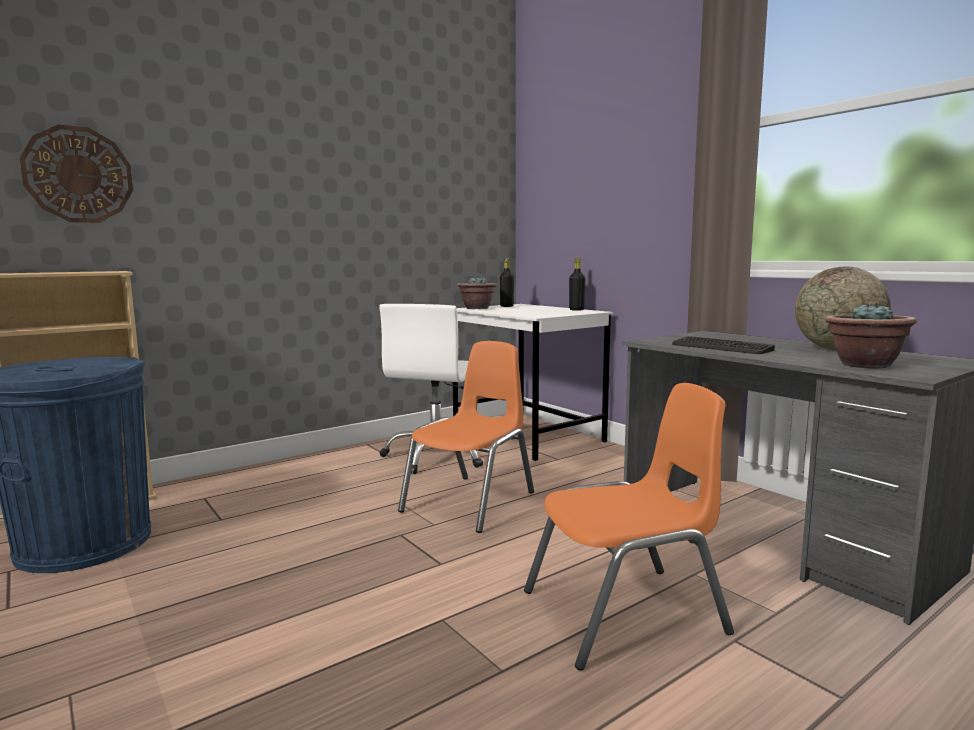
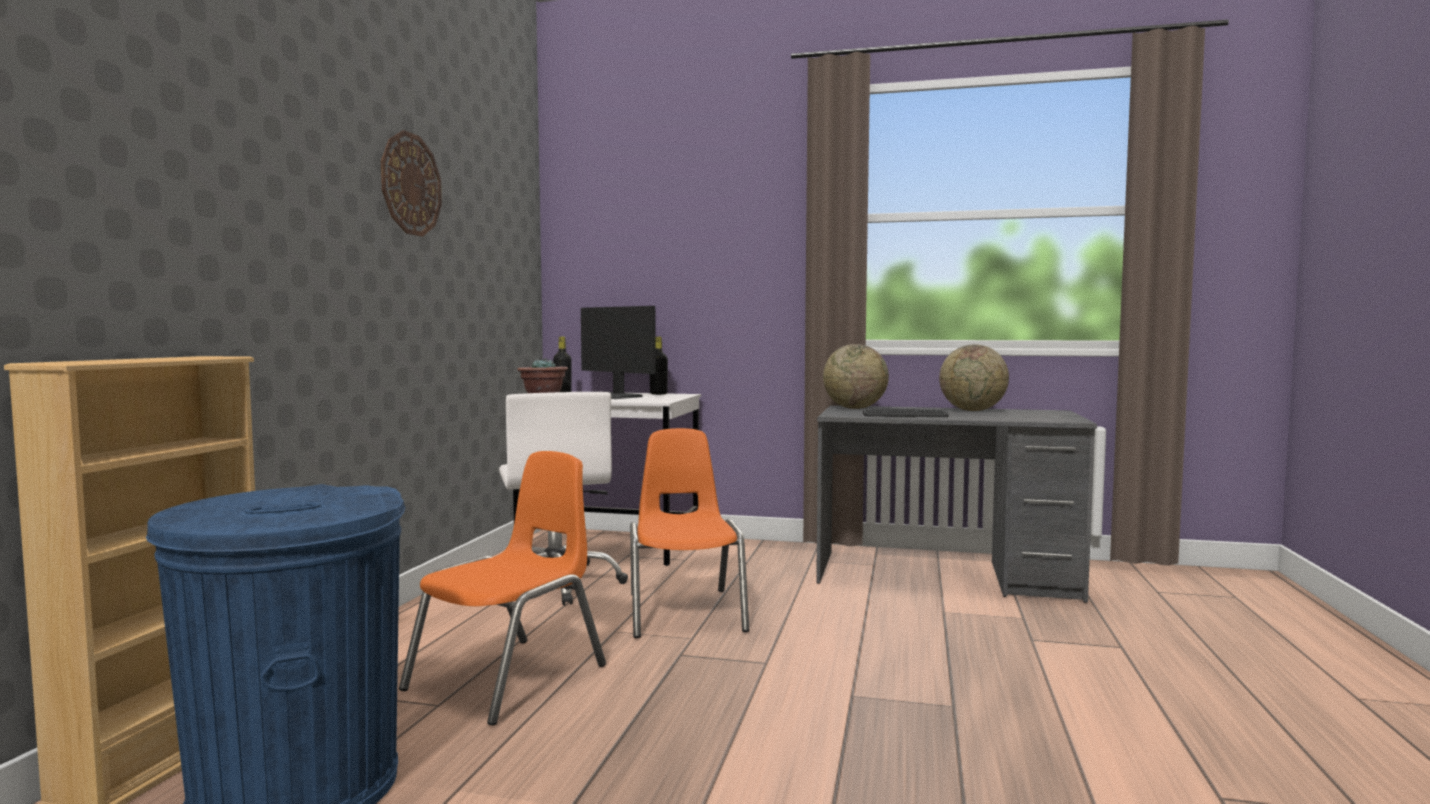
camera: 40 degrees left, 5 degrees down
wall clock [20,125,133,223] -> wall clock moved to [381,130,442,236]
orange chair [524,383,734,671] -> orange chair moved to [399,451,606,725]
potted plant [825,301,917,369] -> none
none -> monitor [581,306,656,399]
none -> globe [823,344,889,409]

